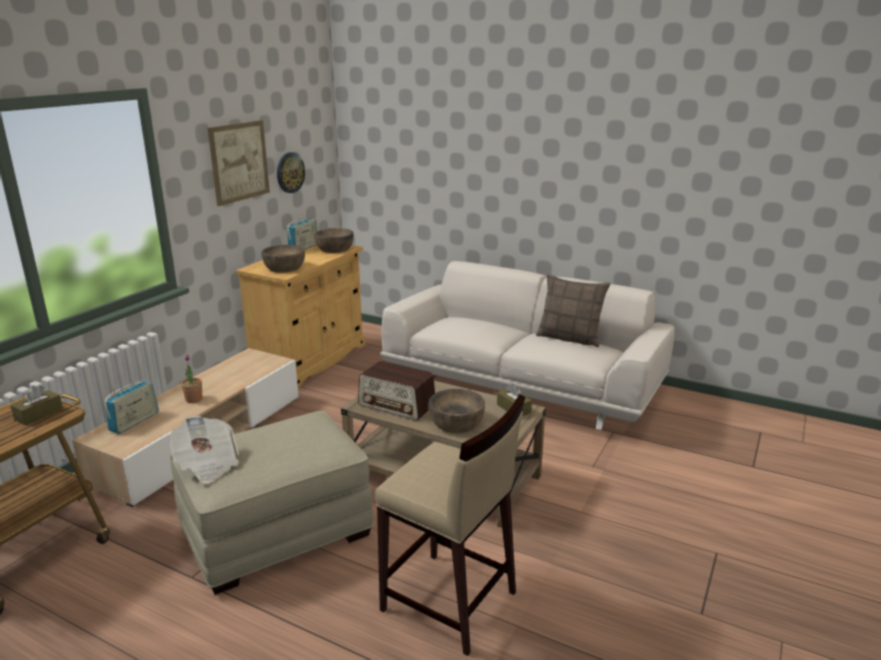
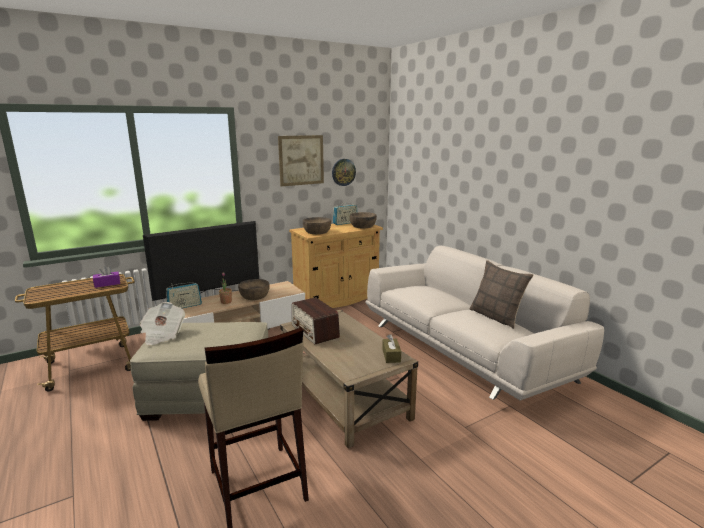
camera: 30 degrees right, 5 degrees down
brown tissue box [11,385,63,426] -> purple tissue box [93,266,120,288]
brown bowl [428,389,485,433] -> brown bowl moved to [238,279,270,300]
none -> television [143,221,259,301]

